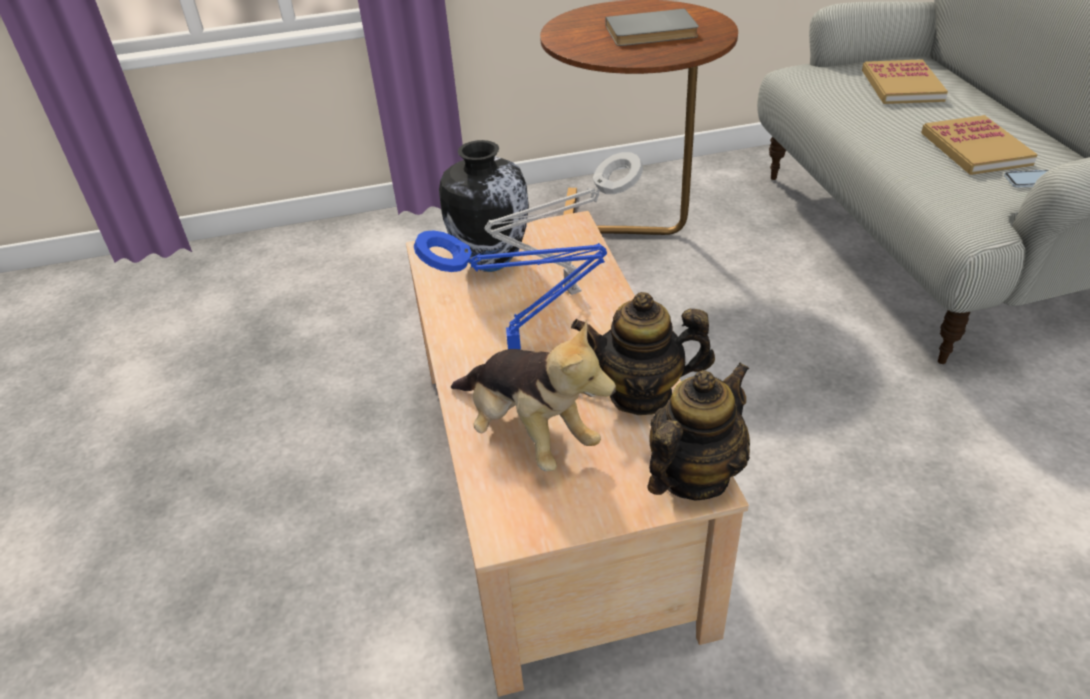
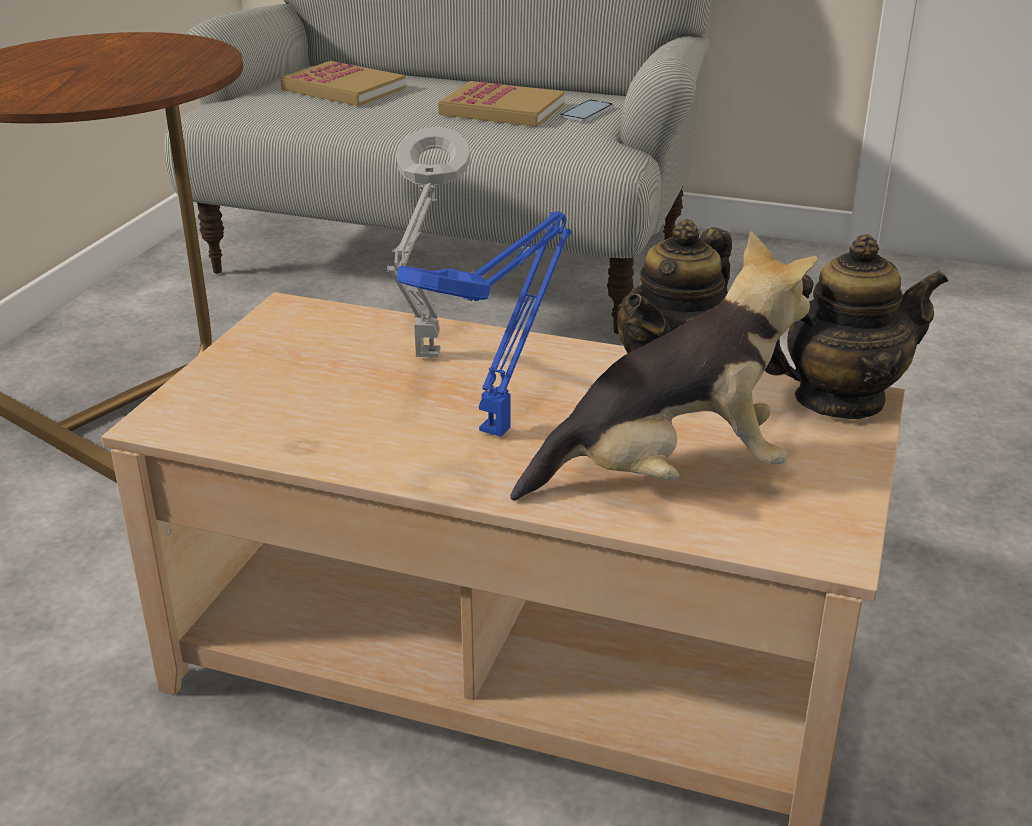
camera: 60 degrees left, 10 degrees down
vase [439,140,529,272] -> none
grey book [605,9,699,46] -> none
teapot [647,362,750,501] -> teapot turned 90 degrees clockwise [765,234,948,419]

